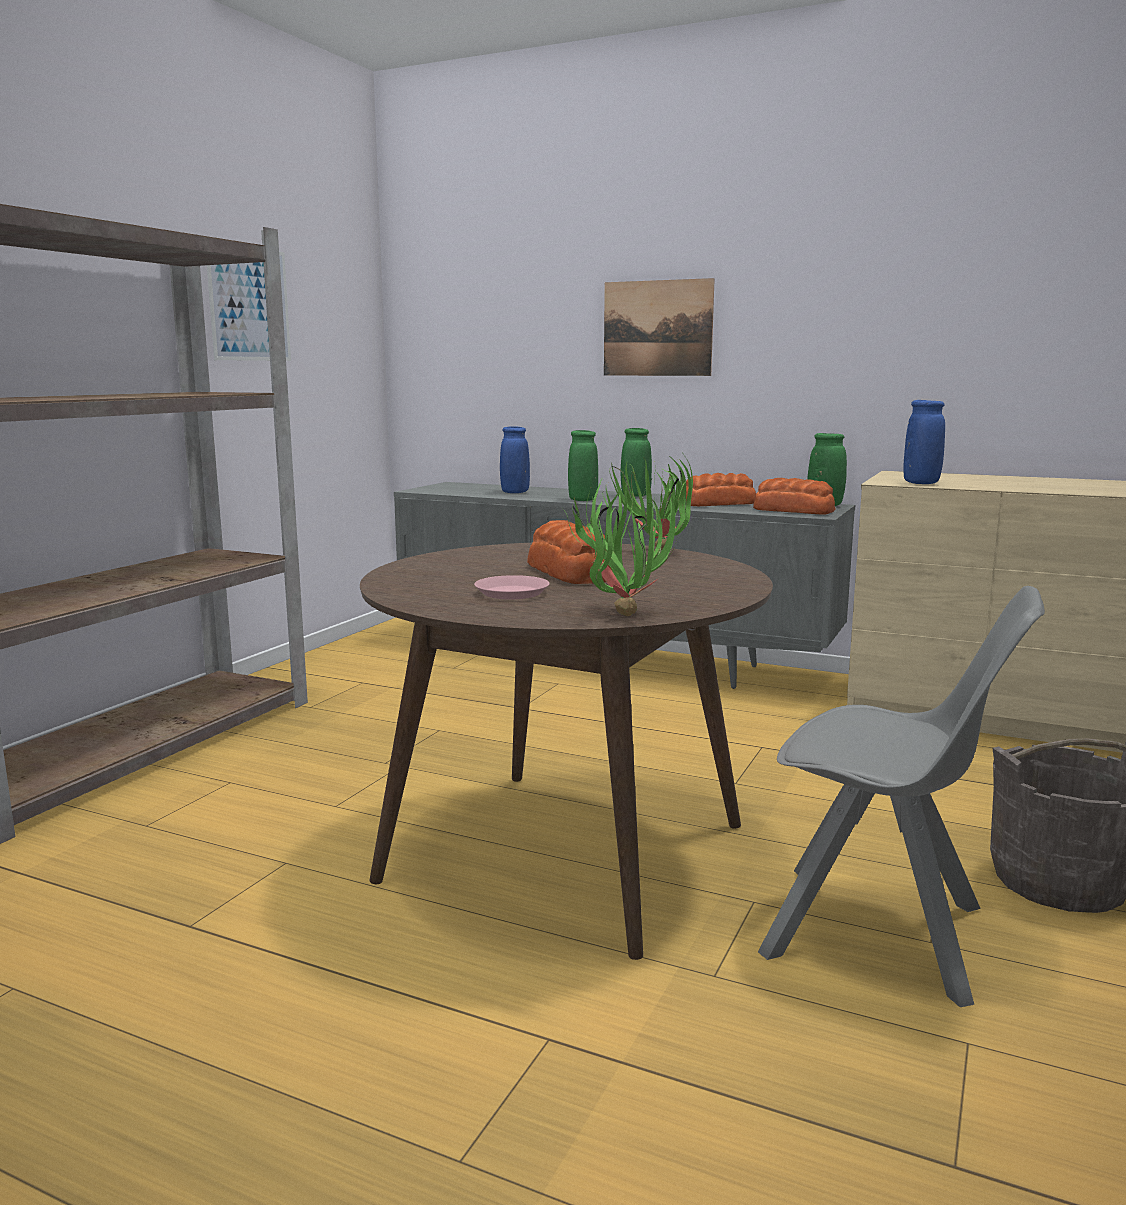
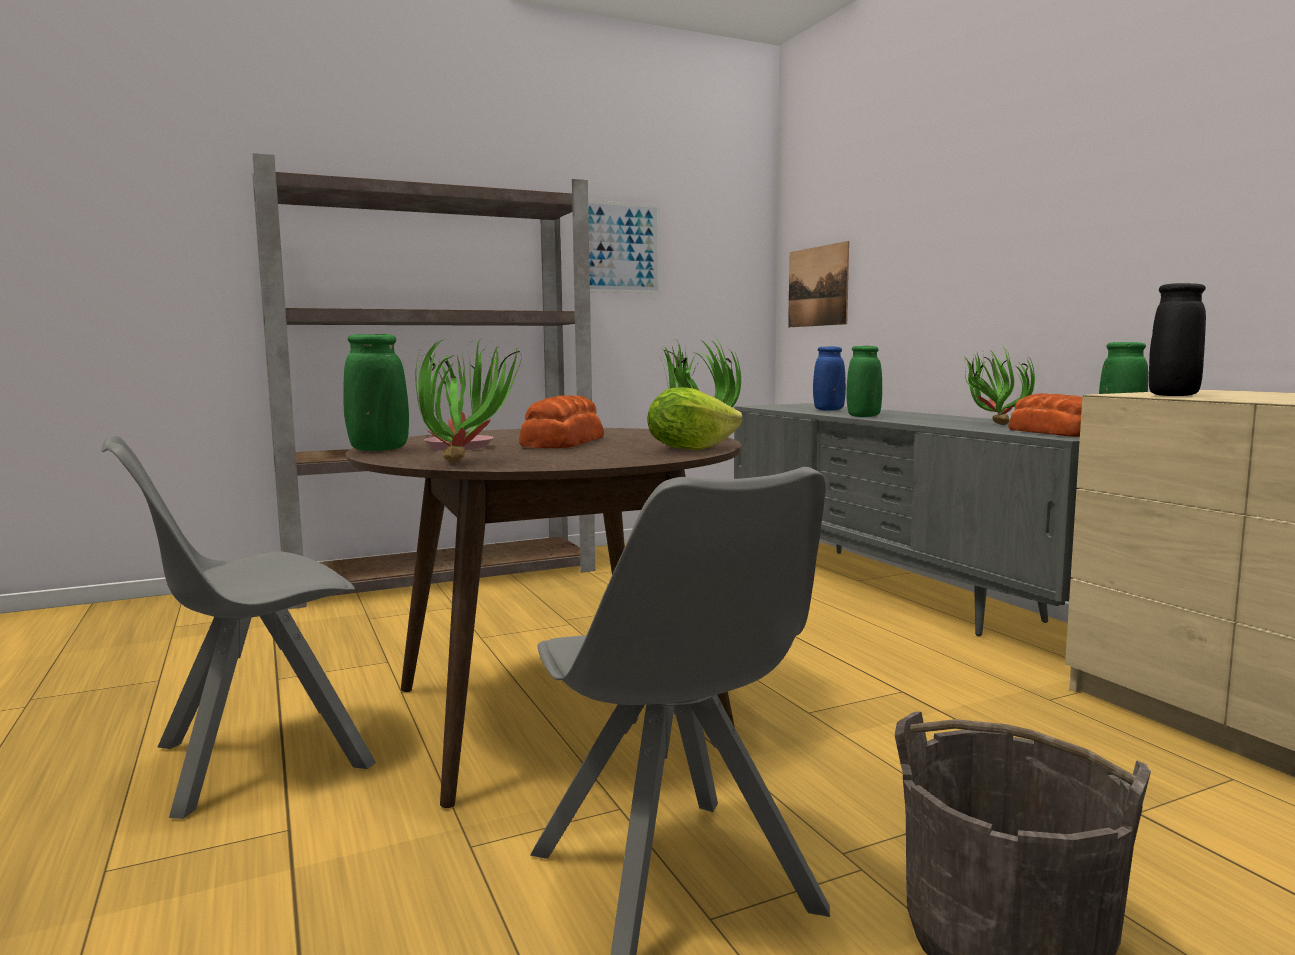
camera: 40 degrees right, 5 degrees down
picture [604,278,715,376] -> picture moved to [788,241,849,327]
green vase [621,428,652,497] -> green vase moved to [343,334,409,451]
bread [686,473,756,506] -> potted plant [963,346,1035,425]
blue vase [904,400,945,484] -> black vase [1149,283,1206,396]
none -> grey chair [101,435,376,819]
none -> lettuce [647,387,742,450]

